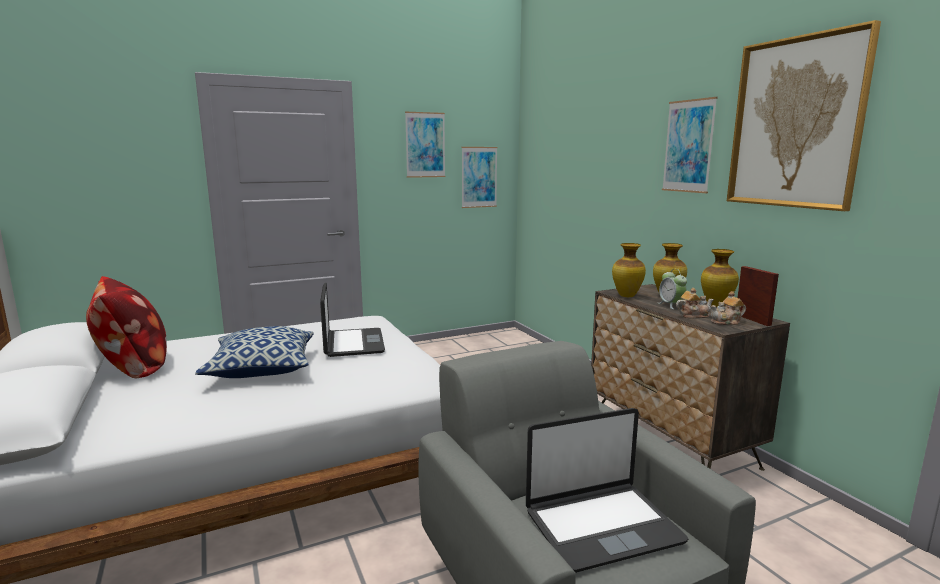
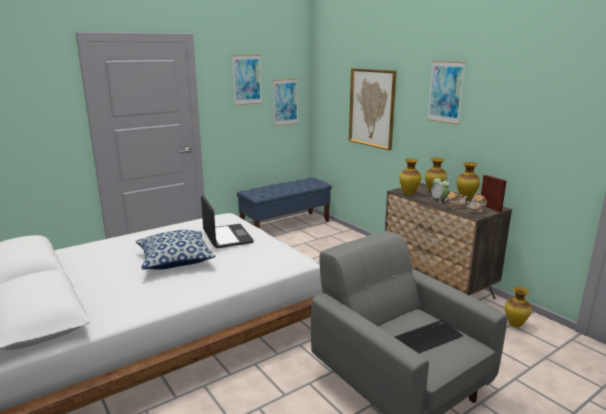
camera: 10 degrees left, 5 degrees up
pillow [86,276,167,378] -> none
laptop [526,408,688,573] -> keyboard [395,320,463,353]
picture [727,20,881,211] -> picture moved to [349,68,396,150]
none -> blue bench [237,178,332,229]
none -> vase [505,287,531,327]

